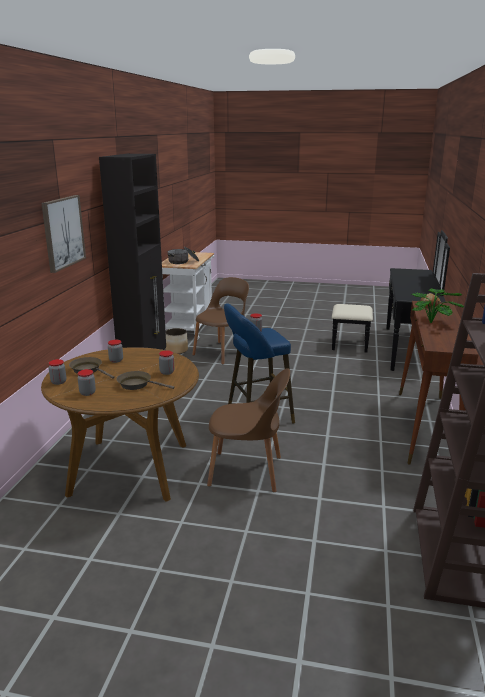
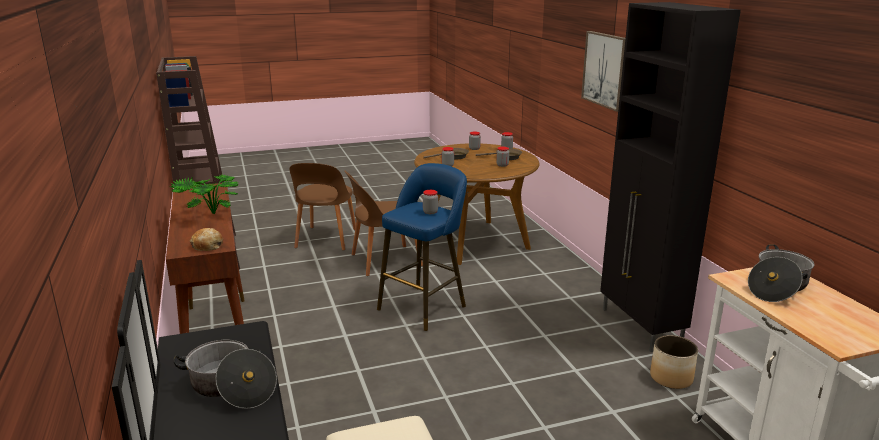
camera: 150 degrees right, 0 degrees up
brown chair [192,277,249,364] -> brown chair moved to [290,163,356,251]
none -> cooking pot [173,340,277,409]

